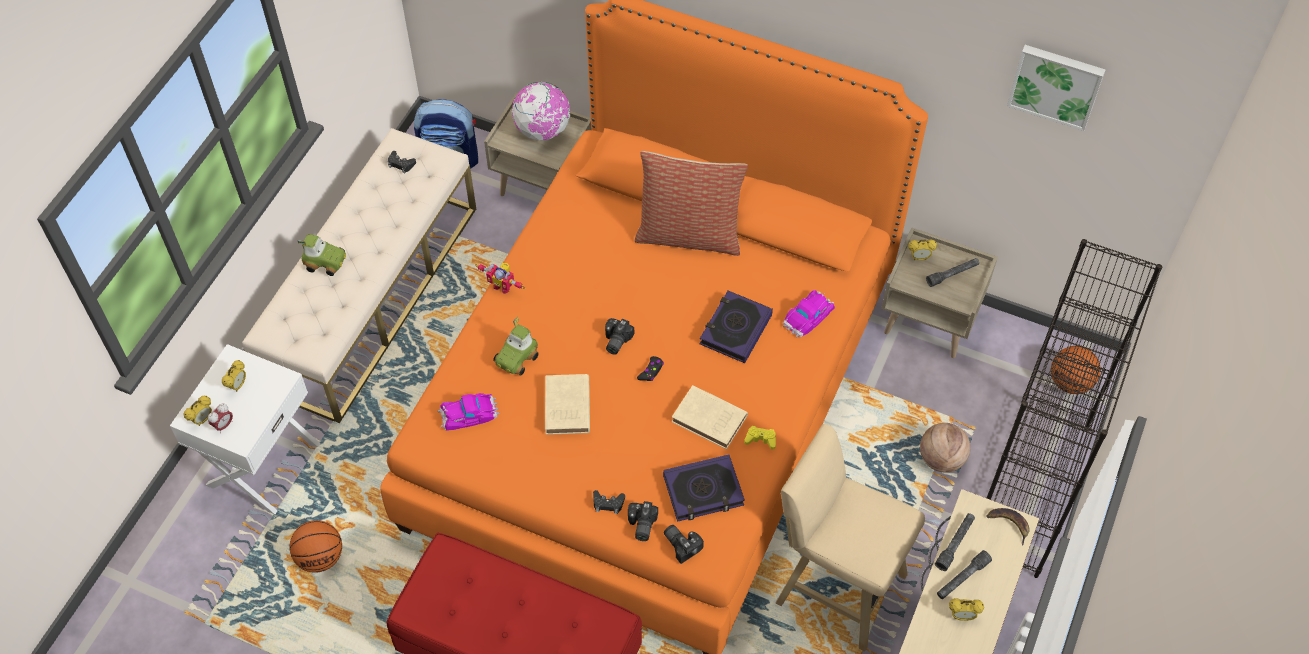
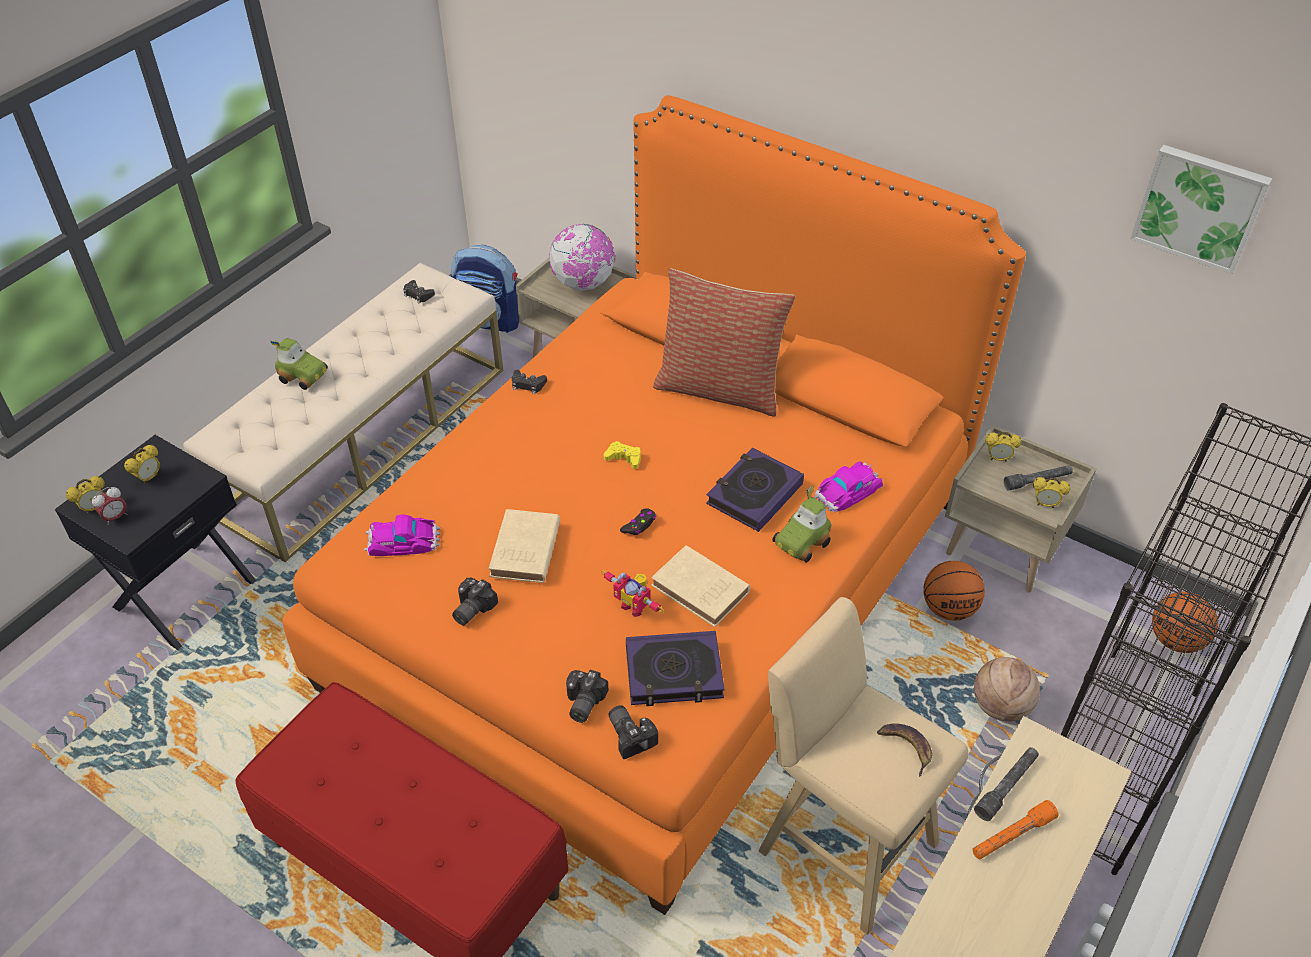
camera: 10 degrees right, 10 degrees down
white nightstand [170,344,321,514] -> black nightstand [55,435,257,650]
basketball [289,520,342,573] -> basketball moved to [923,561,985,621]
toy robot [475,263,525,294] -> toy robot moved to [601,570,664,617]
toy car [493,317,539,376] -> toy car moved to [772,486,831,563]
black game controller [593,490,625,514] -> black game controller moved to [512,370,547,394]
camera [605,318,634,355] -> camera moved to [452,578,498,625]
yellow game controller [744,426,776,450] -> yellow game controller moved to [604,441,641,469]
grey flashlight [937,550,992,599] -> orange flashlight [973,800,1058,859]
alarm clock [949,598,984,621] -> alarm clock moved to [1033,477,1070,508]
banana [986,508,1030,546] -> banana moved to [877,724,932,777]

